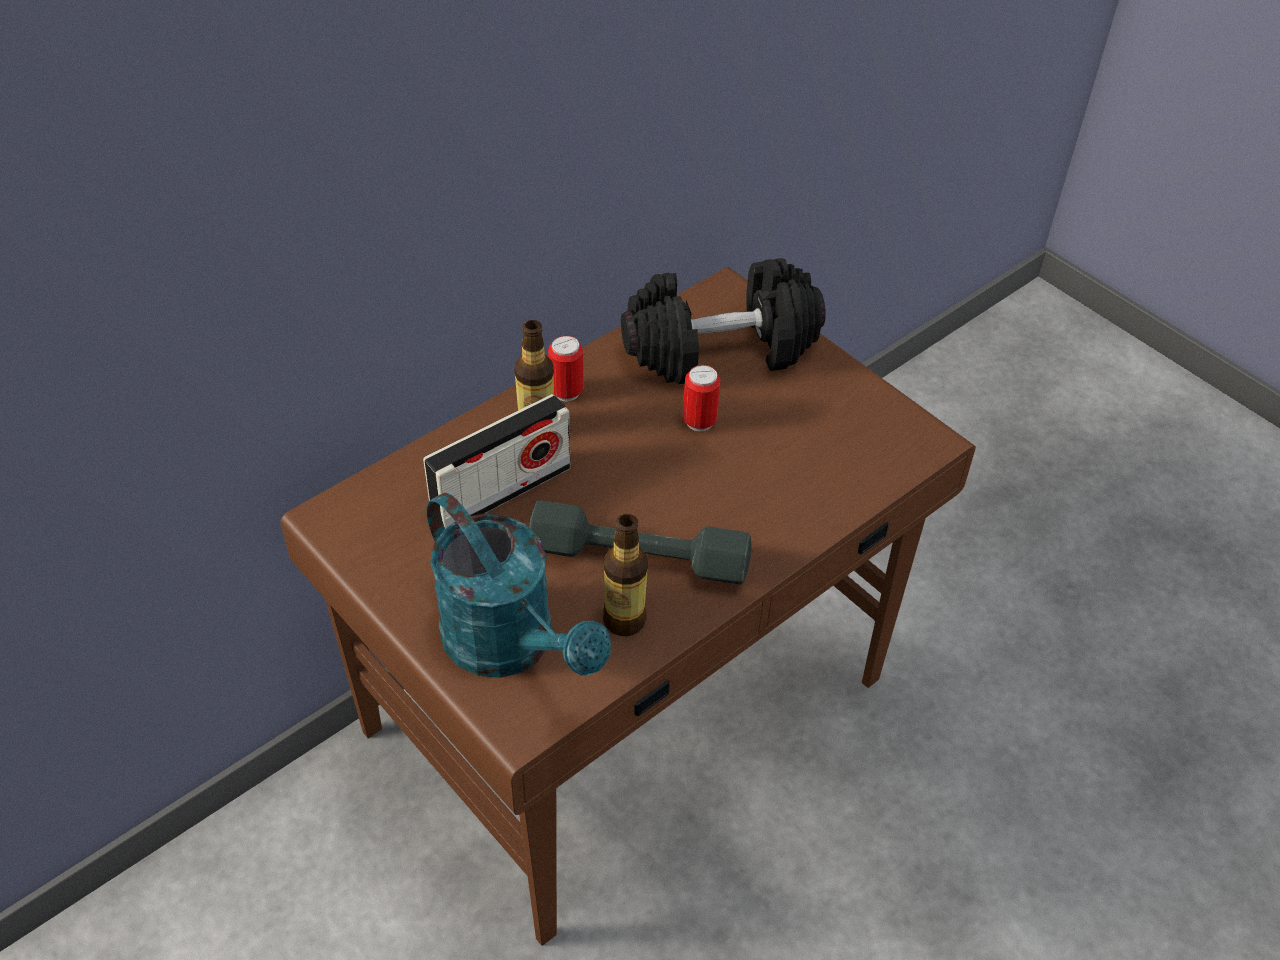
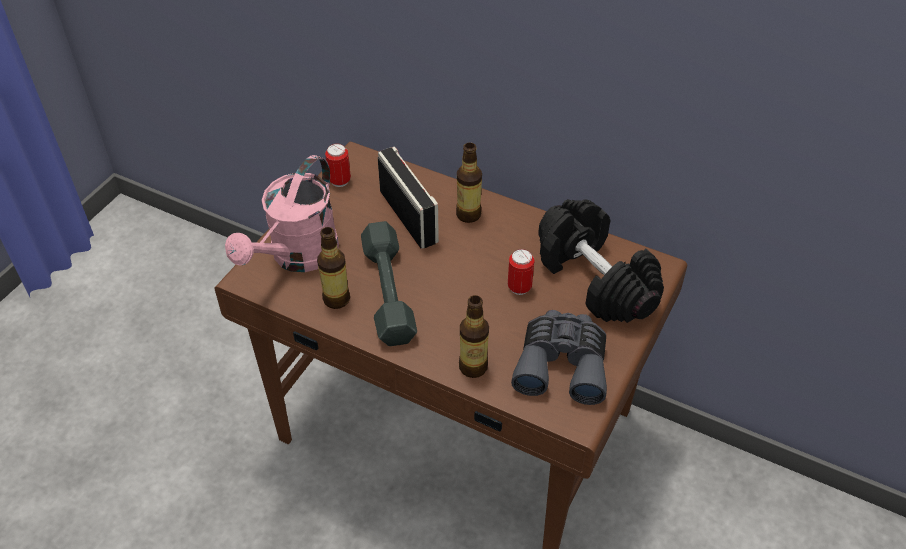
camera: 70 degrees right, 0 degrees up
radio [423,394,570,528] -> radio turned 150 degrees counterclockwise [378,147,439,249]
turquoise watering can [426,493,611,678] -> pink watering can [225,155,339,272]
can [548,335,584,401] -> can moved to [325,143,351,187]
none -> bottle [459,295,489,378]
none -> grey binoculars [511,310,607,405]

